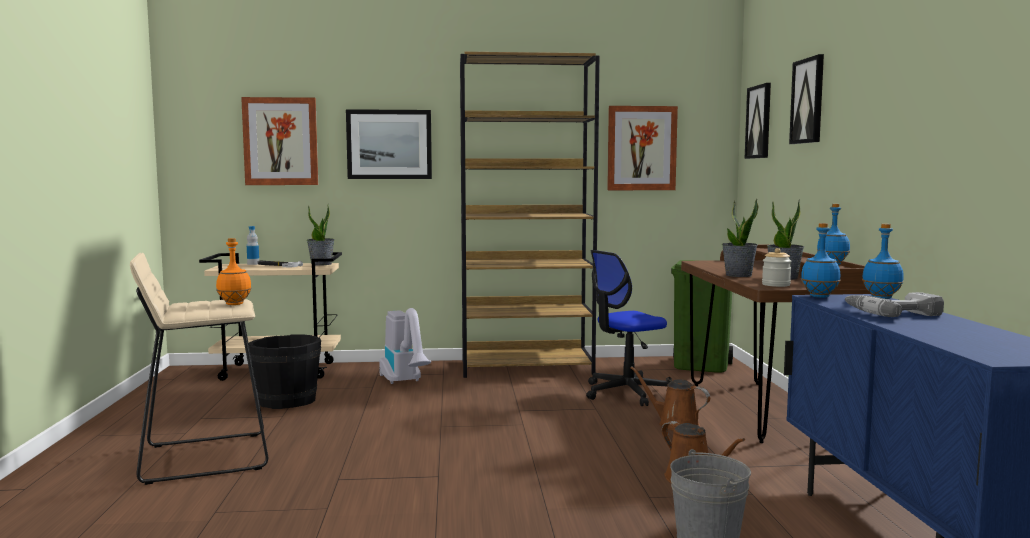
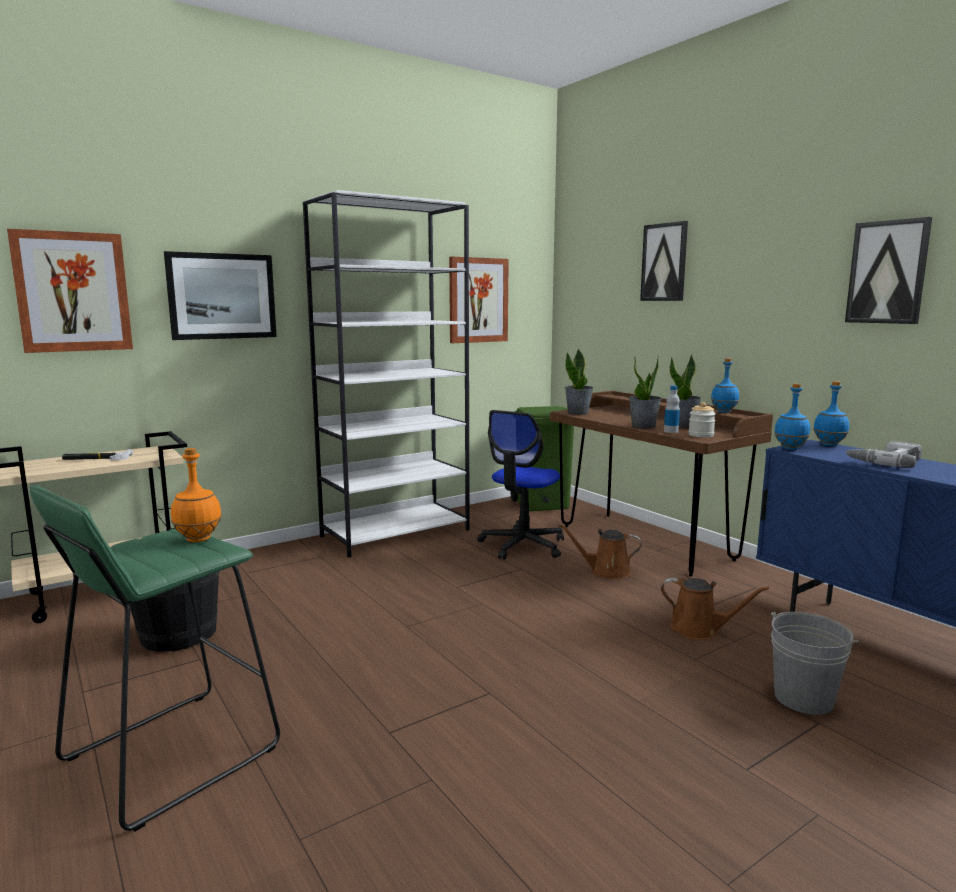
camera: 30 degrees left, 5 degrees up
beige stool [130,253,268,485] -> green stool [30,485,280,832]
bottle [247,226,259,265] -> bottle moved to [664,385,680,433]
potted plant [307,203,335,266] -> potted plant moved to [565,349,593,415]
vacuum cleaner [379,308,431,384] -> none
brown bookcase [460,52,600,378] -> white bookcase [303,190,470,558]
picture [745,83,771,159] -> picture moved to [845,217,932,324]

